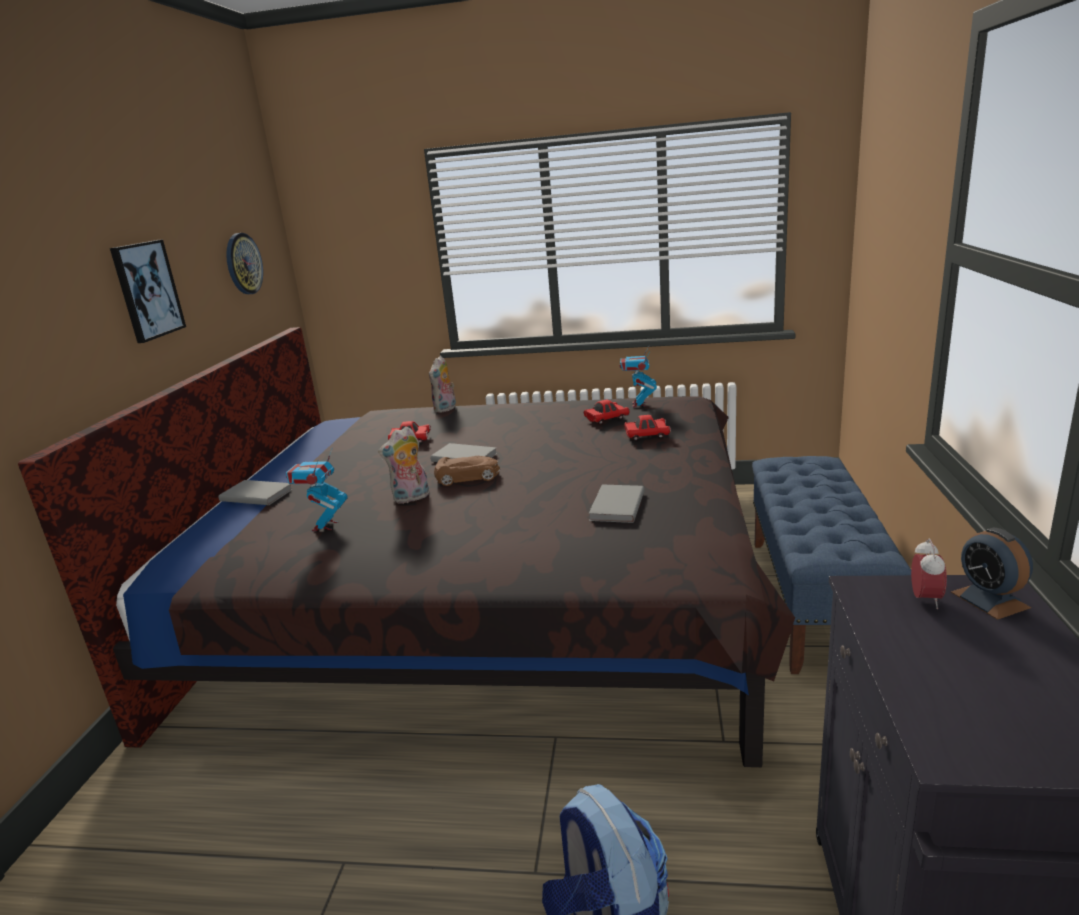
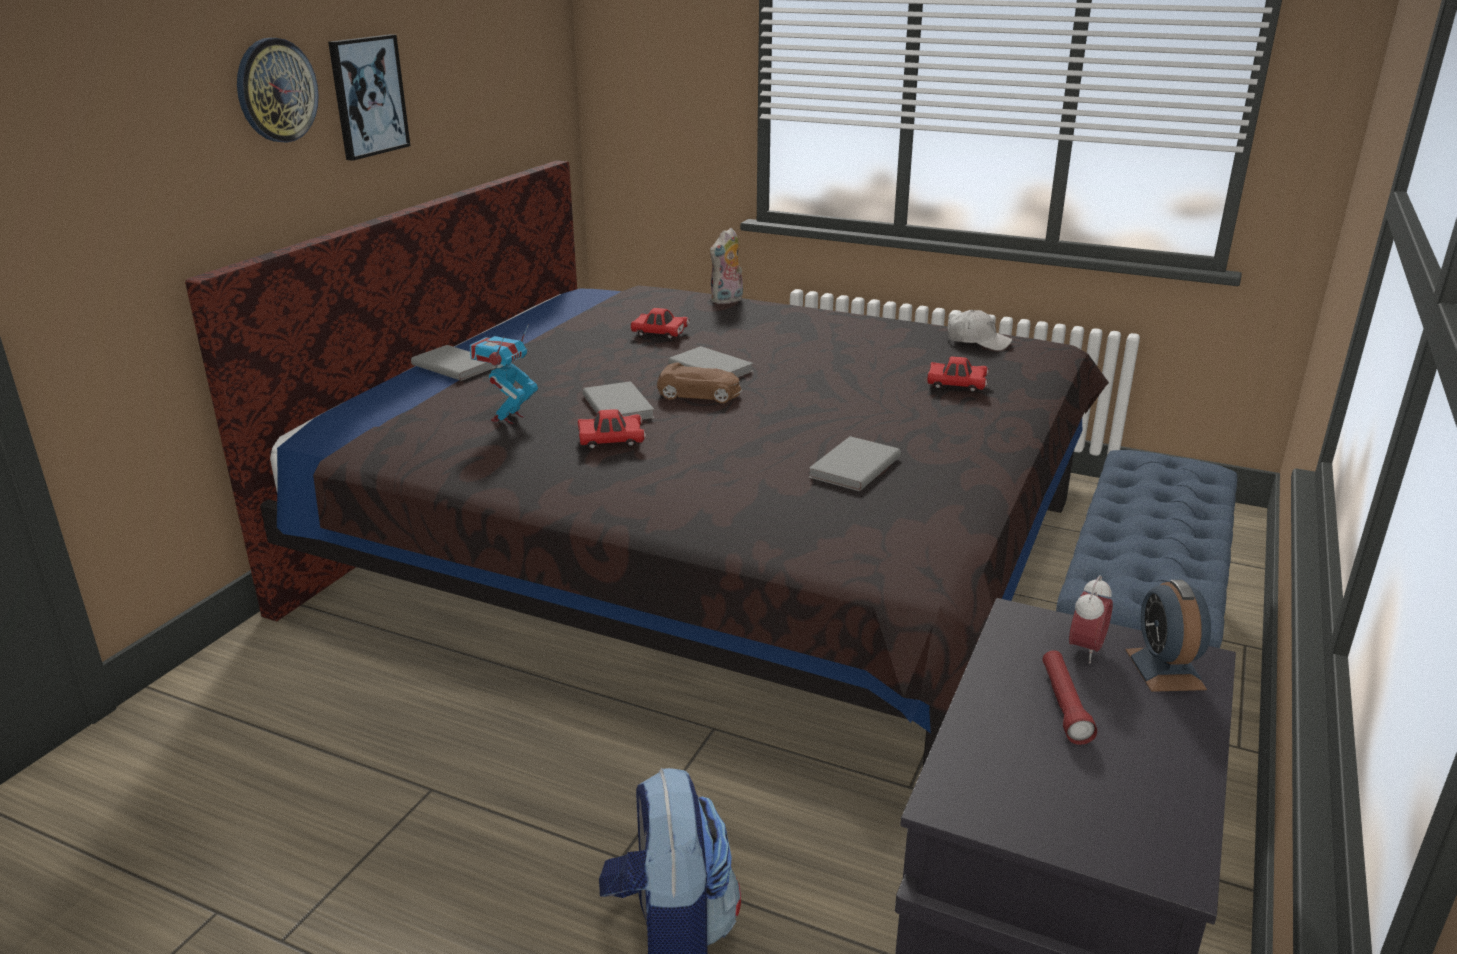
camera: 15 degrees right, 5 degrees up
wall clock [226,233,263,294] -> wall clock moved to [237,38,319,143]
plush toy [378,426,429,504] -> grey book [583,381,655,420]
red toy car [584,400,630,424] -> red toy car moved to [578,409,646,449]
toy robot [619,345,657,408] -> white cap [947,310,1013,351]
none -> red flashlight [1043,650,1097,745]

